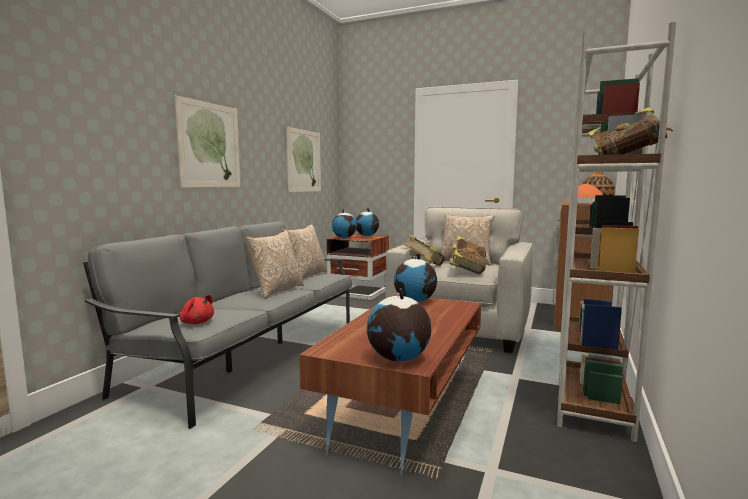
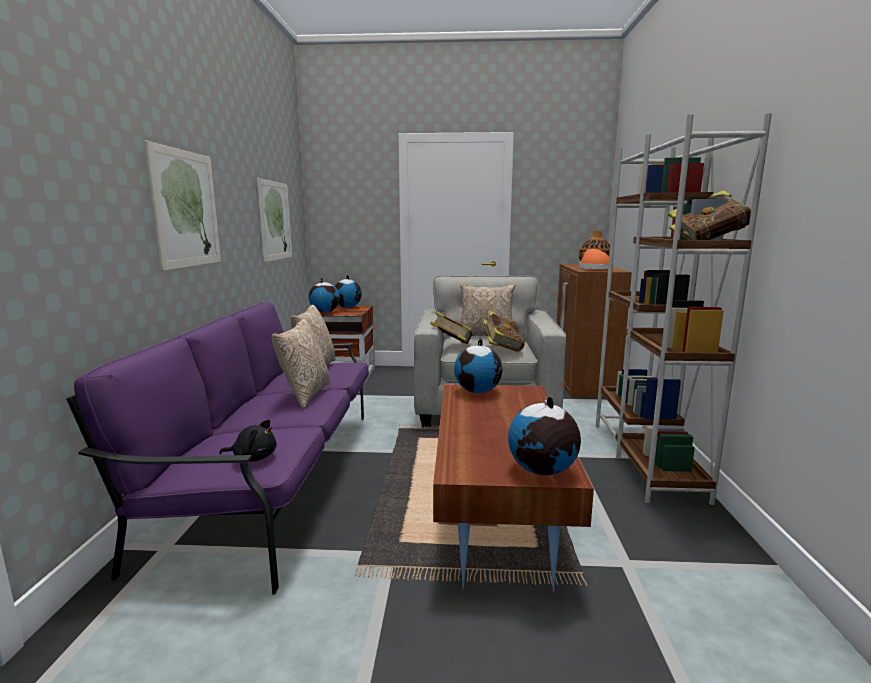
camera: 20 degrees left, 5 degrees up
grey sofa [83,221,352,429] -> purple sofa [66,302,369,595]
red plush toy [178,294,214,324] -> black plush toy [219,420,277,462]

